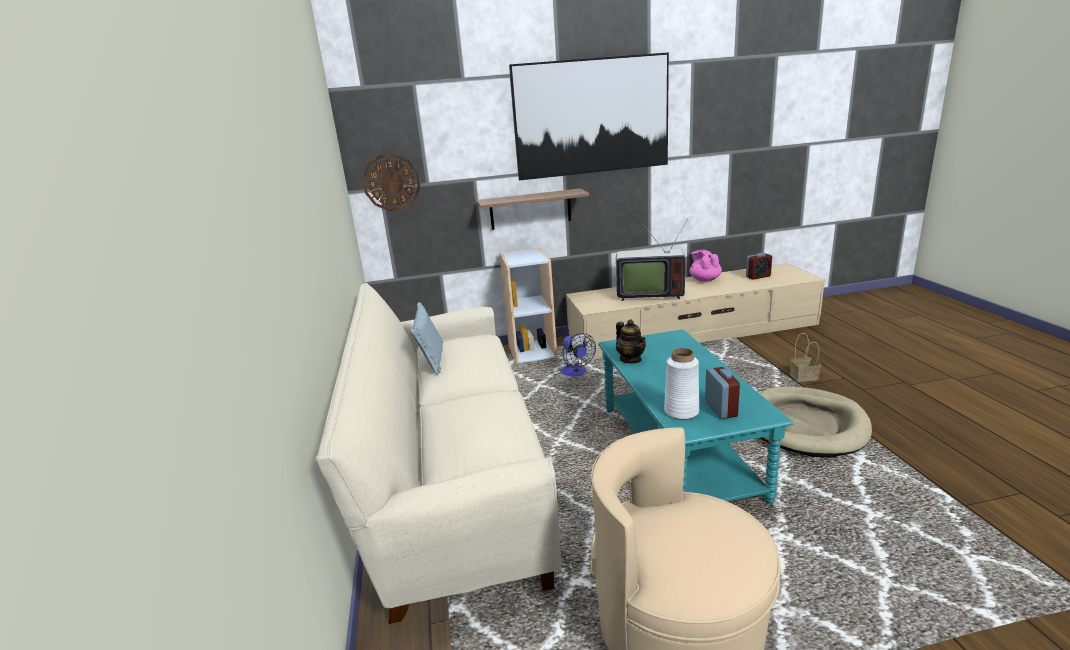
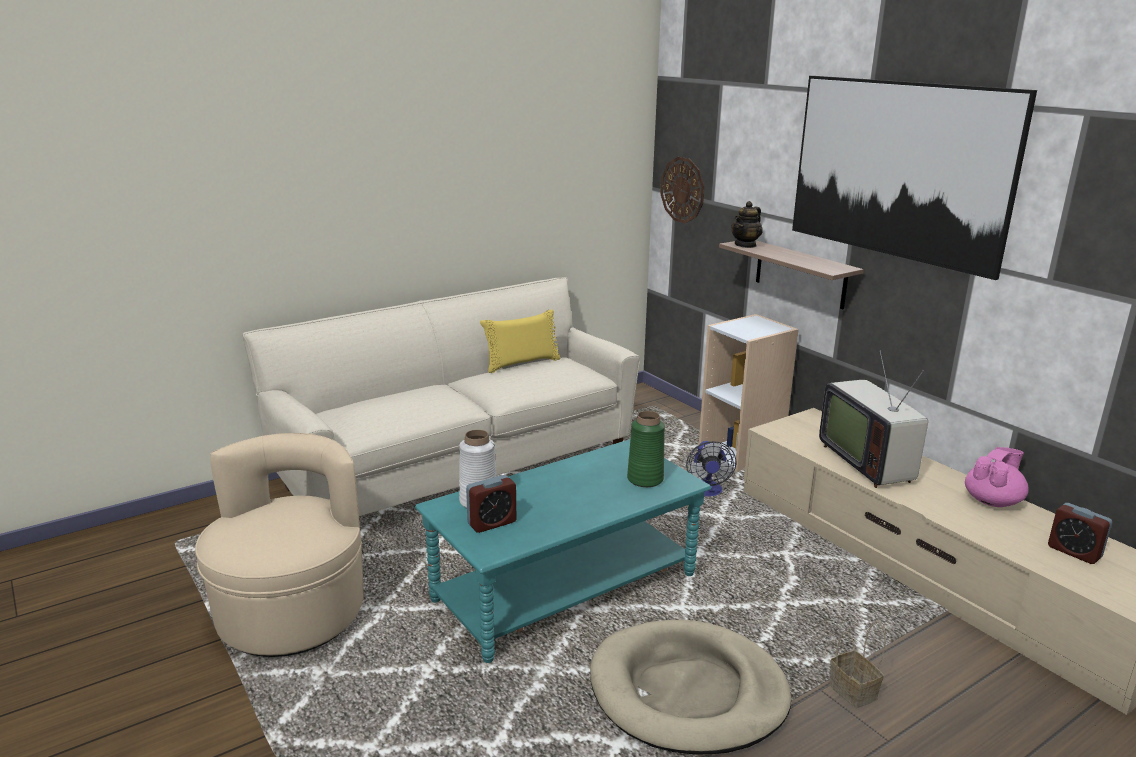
camera: 65 degrees right, 0 degrees up
blue pillow [410,302,443,375] -> yellow pillow [480,309,560,373]
fan [561,333,596,377] -> fan turned 45 degrees counterclockwise [686,441,736,497]
teapot [616,319,646,363] -> teapot moved to [731,201,763,248]
none -> green vase [627,411,665,487]

